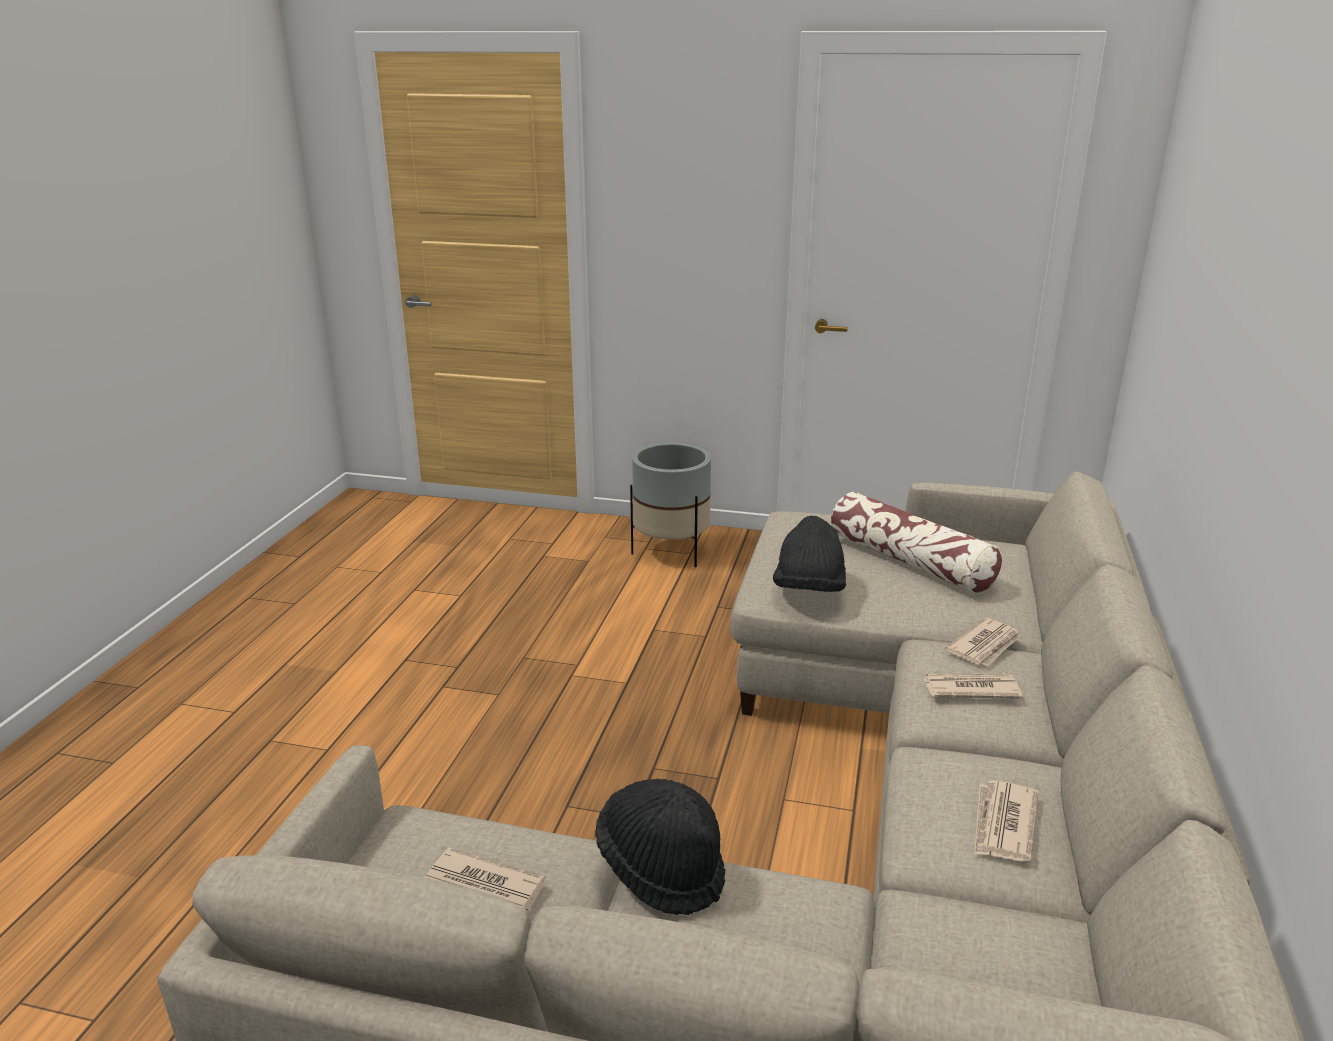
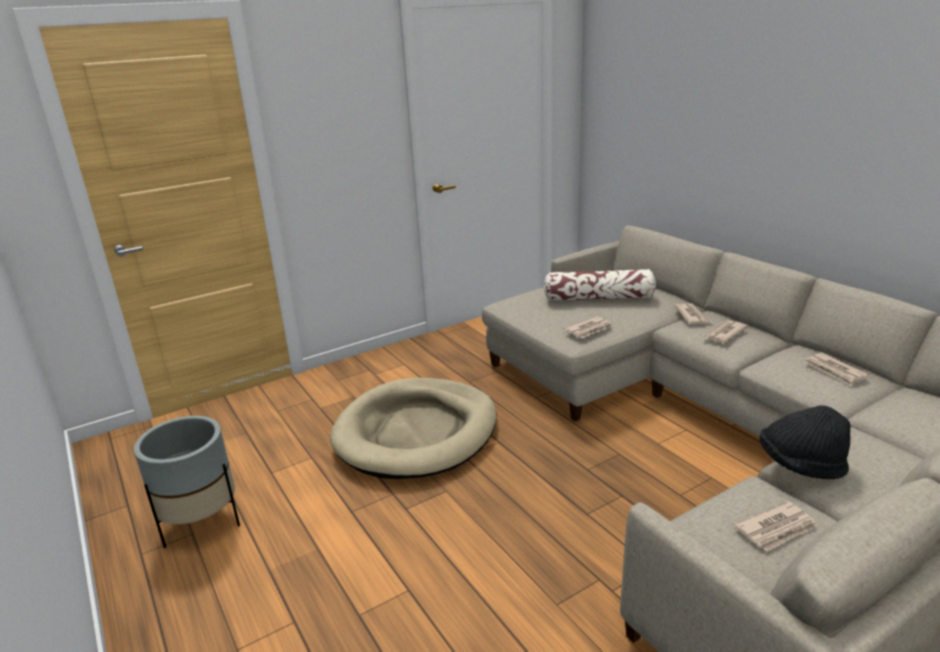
camera: 45 degrees left, 0 degrees up
grey planter [630,442,711,567] -> grey planter moved to [134,416,240,548]
black hat [773,516,846,592] -> newspaper [564,316,613,338]
none -> beige dog bed [330,378,496,479]

